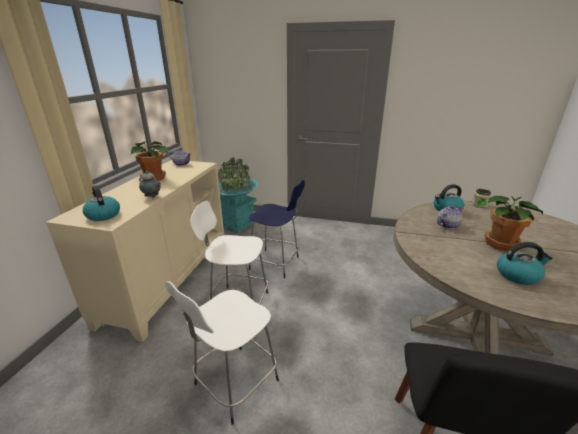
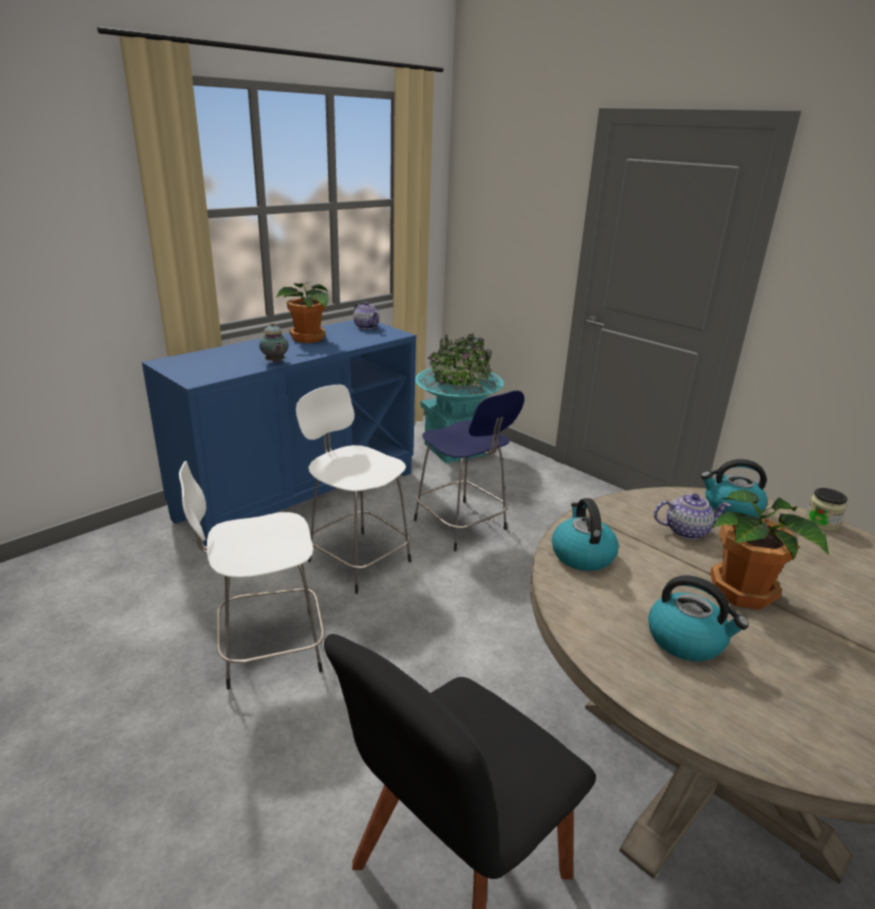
camera: 30 degrees right, 0 degrees up
beige cabinet [46,160,224,342] -> blue cabinet [142,320,416,550]
kettle [83,185,120,221] -> kettle moved to [552,498,619,571]

